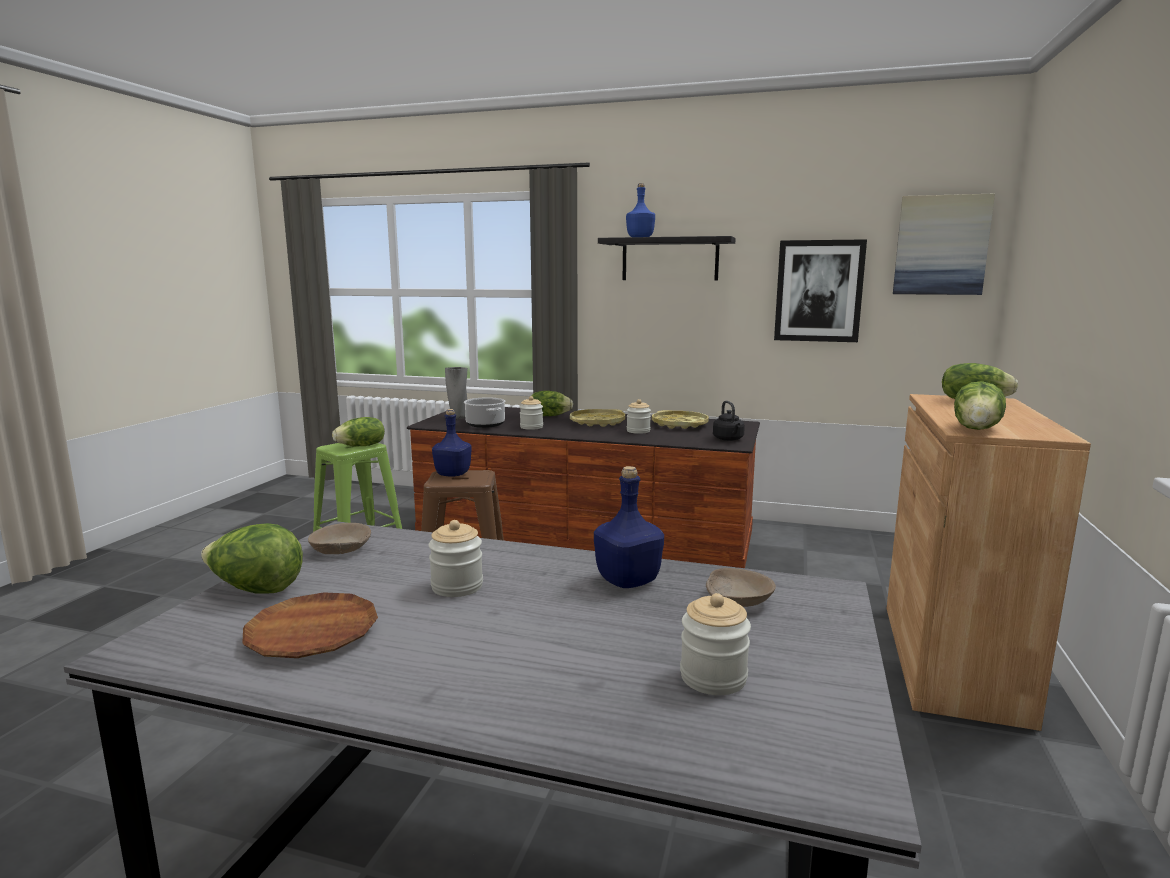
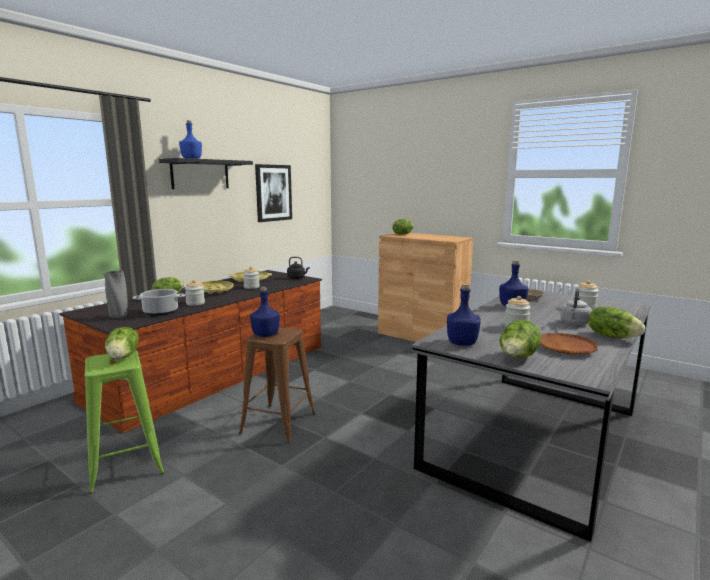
camera: 70 degrees left, 0 degrees up
beige bowl [308,523,371,554] -> blue bottle [447,284,481,346]
picture [893,193,995,295] -> none
lettuce [954,381,1006,430] -> lettuce moved to [588,307,645,338]
none -> grey kettle [560,288,592,325]

